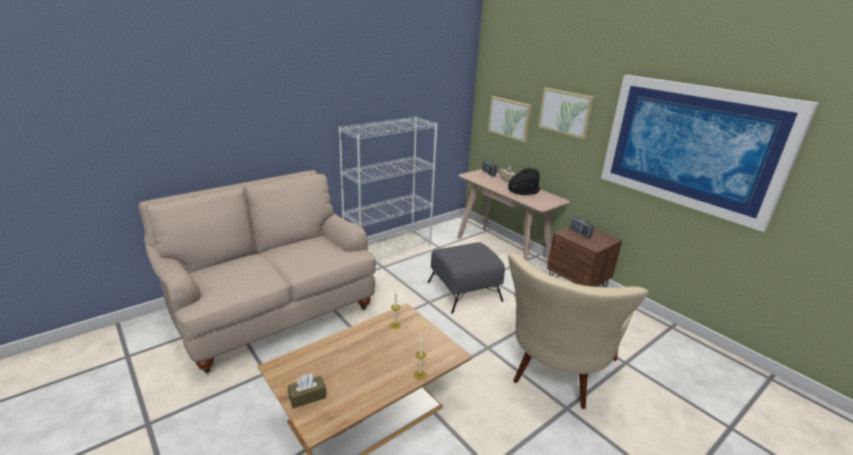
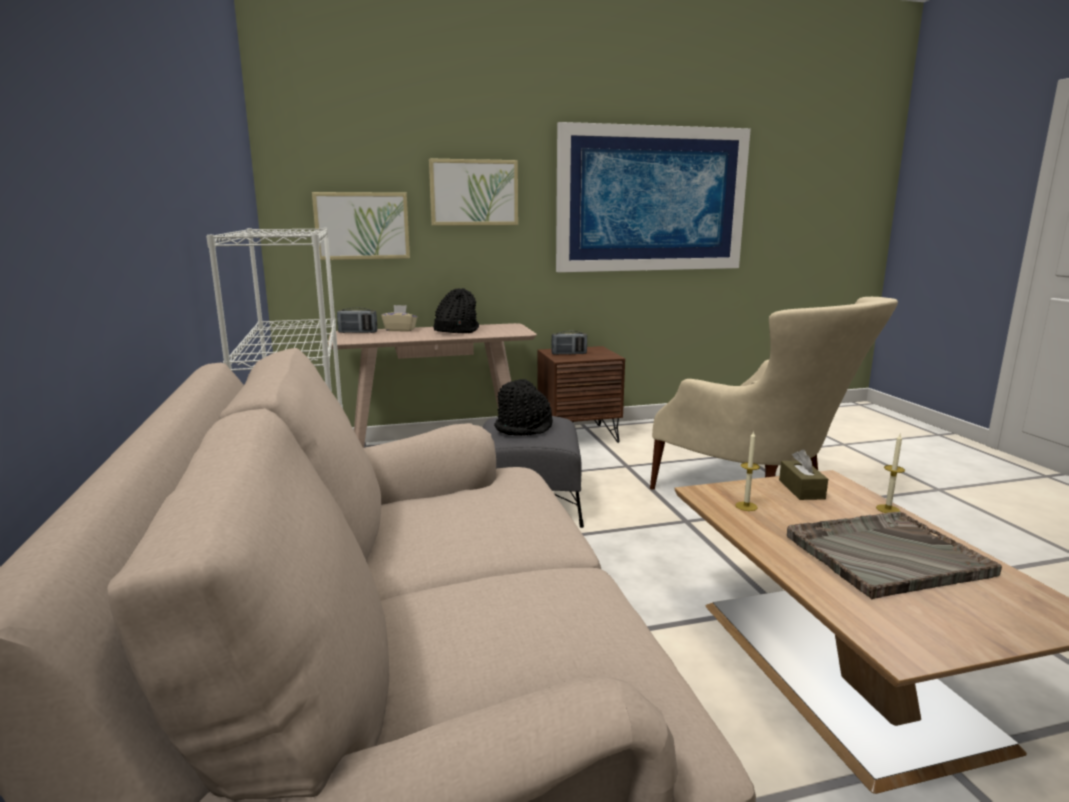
camera: 65 degrees left, 10 degrees down
brown tissue box [288,374,326,409] -> brown tissue box moved to [779,449,828,500]
none -> black hat [494,379,553,436]
none -> grey tray [787,512,1002,599]

